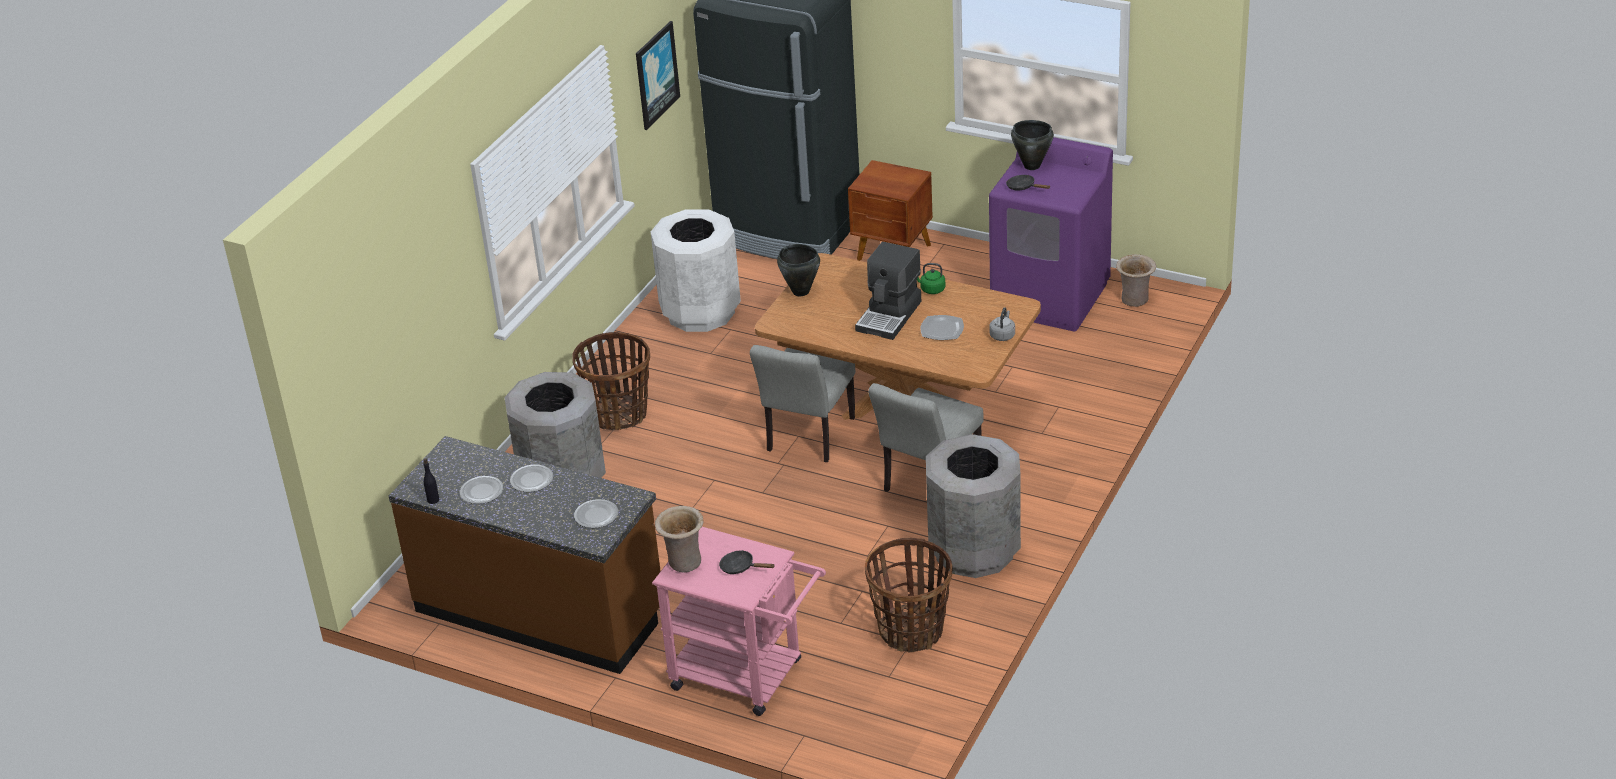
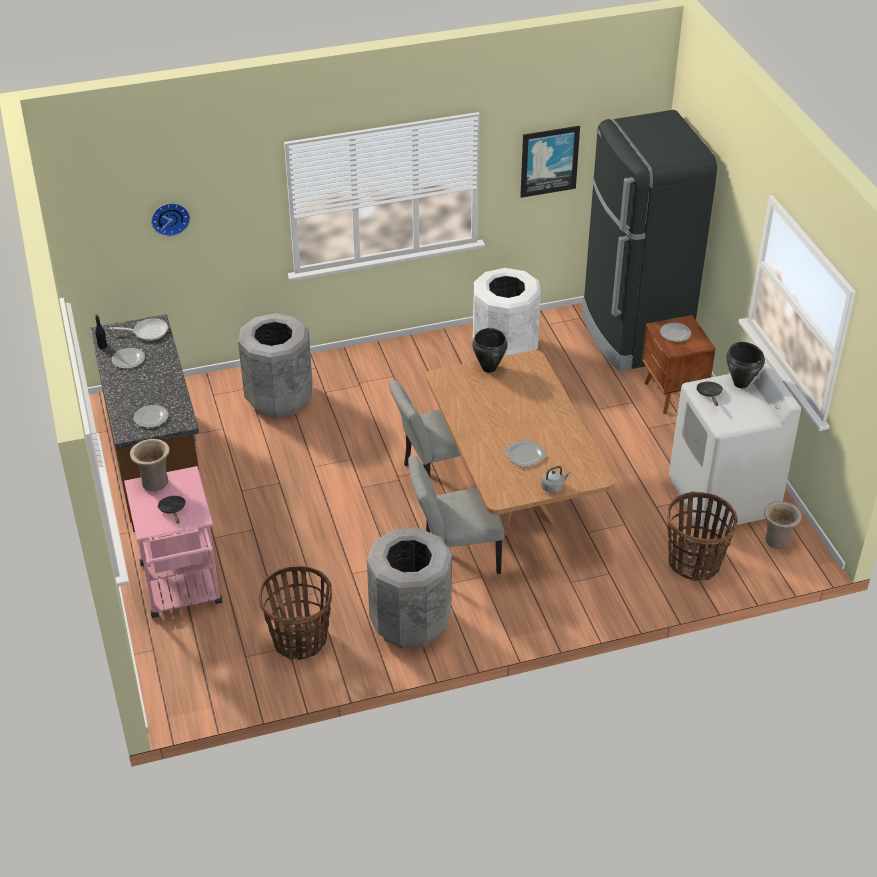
camera: 45 degrees right, 5 degrees up
plate [510,464,553,492] -> plate moved to [660,323,691,342]
basket [572,332,650,430] -> basket moved to [667,491,738,582]
coffee machine [855,242,921,340] -> none
green kettle [917,263,945,294] -> none
purple washing machine [989,137,1113,331] -> white washing machine [669,359,801,532]
none -> frying pan [110,318,168,341]
none -> wall clock [151,203,190,237]

